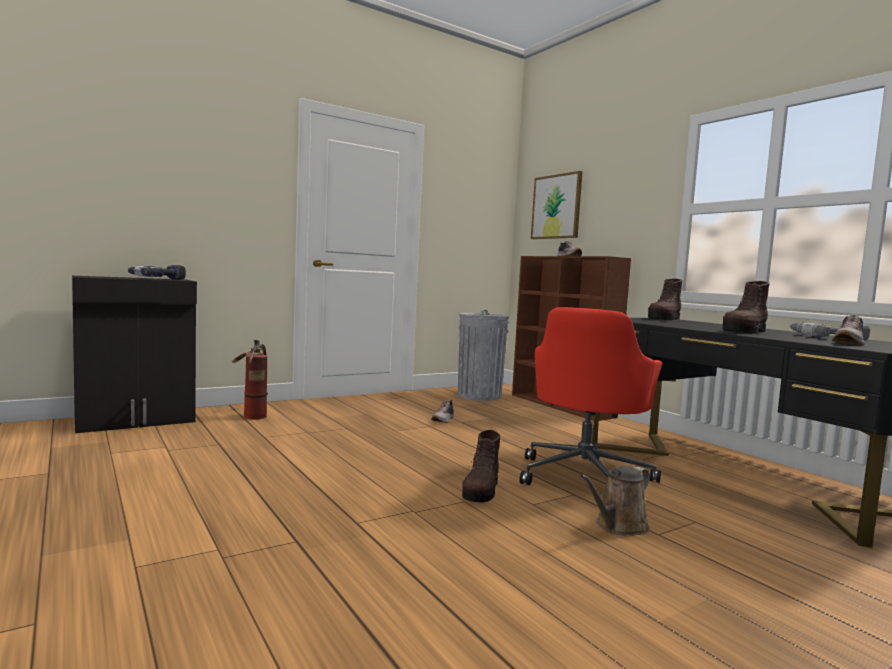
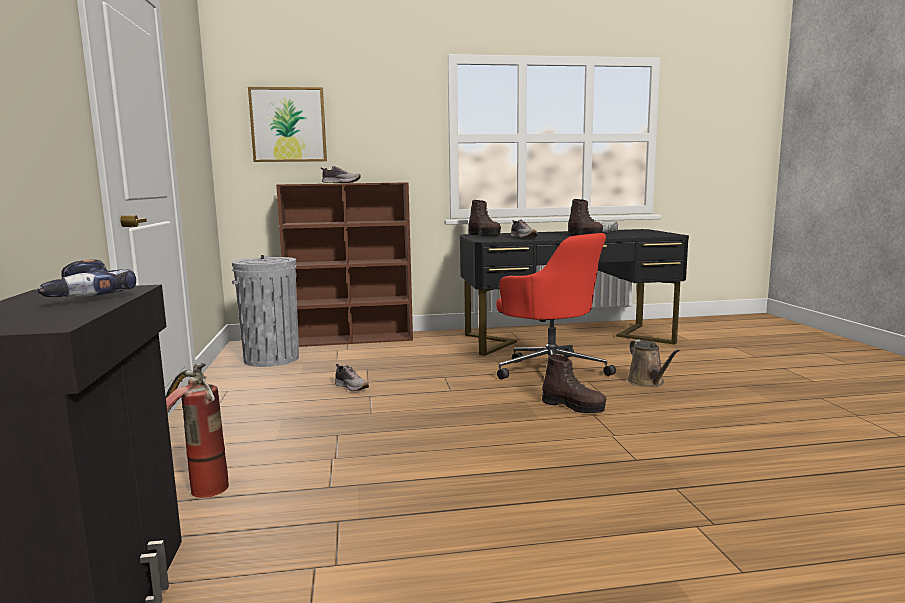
camera: 65 degrees left, 5 degrees up
shoe [832,315,865,345] -> shoe moved to [510,220,537,238]

